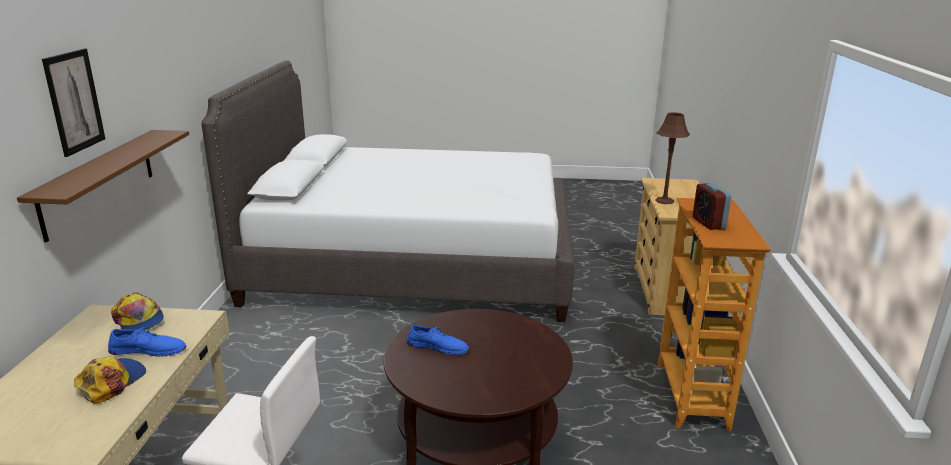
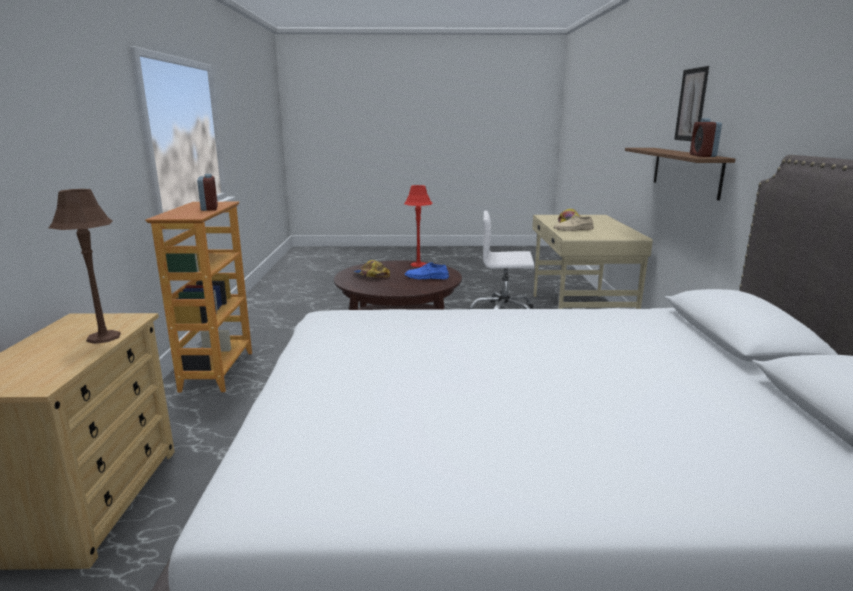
camera: 175 degrees right, 5 degrees down
blue shoe [108,326,186,357] -> beige shoe [554,215,594,231]
cap [111,292,164,330] -> cap moved to [353,260,390,278]
none -> red table lamp [404,185,432,267]
none -> alarm clock [690,118,722,157]

